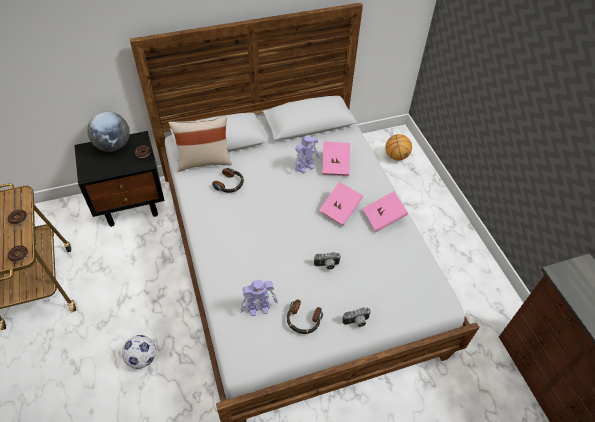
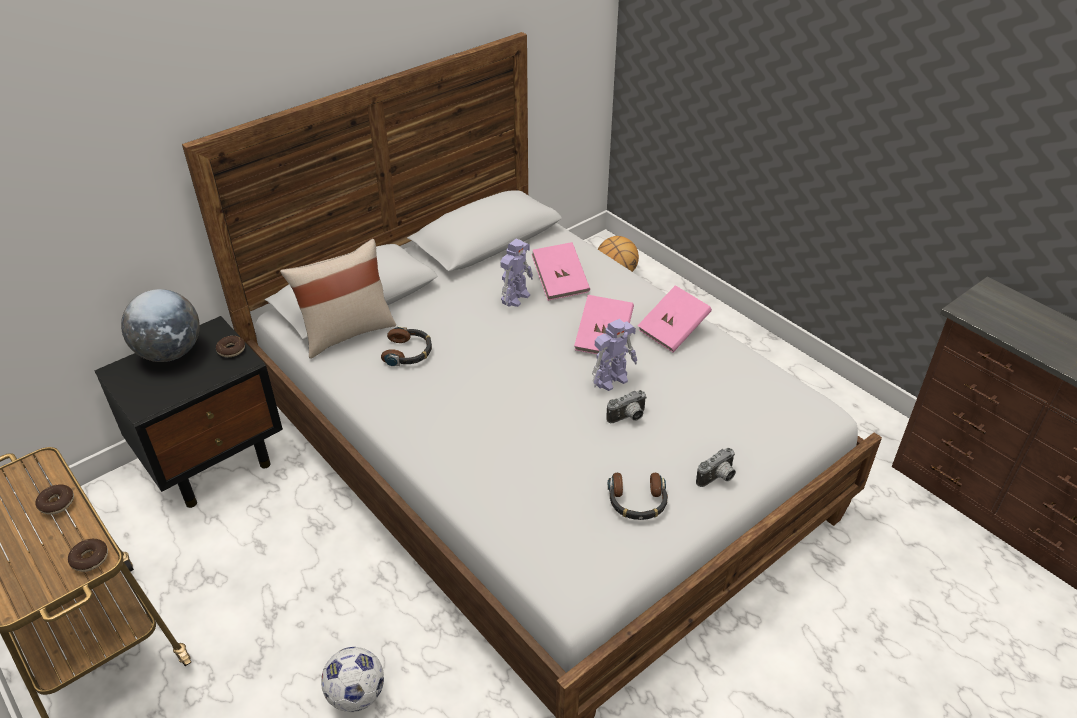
camera: 20 degrees left, 10 degrees down
toy robot [241,280,278,316] -> toy robot moved to [592,319,637,391]

